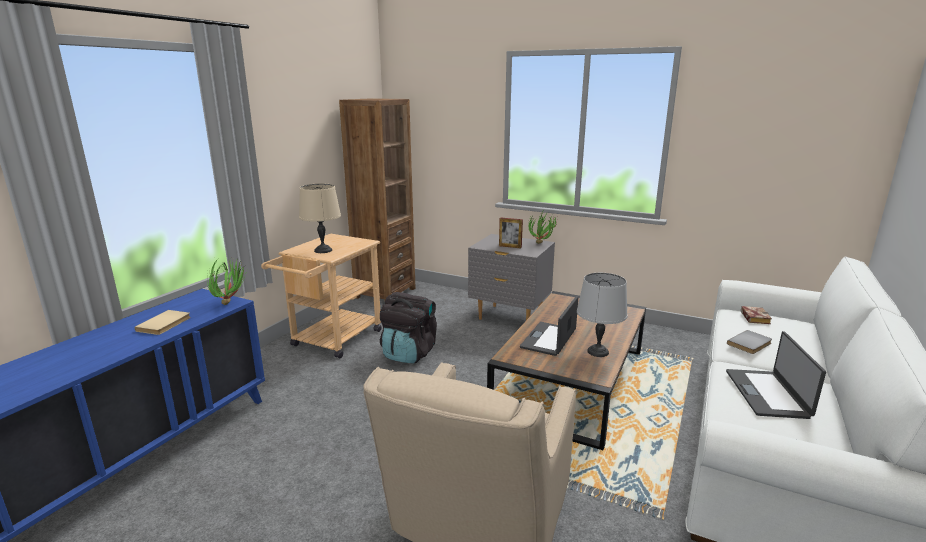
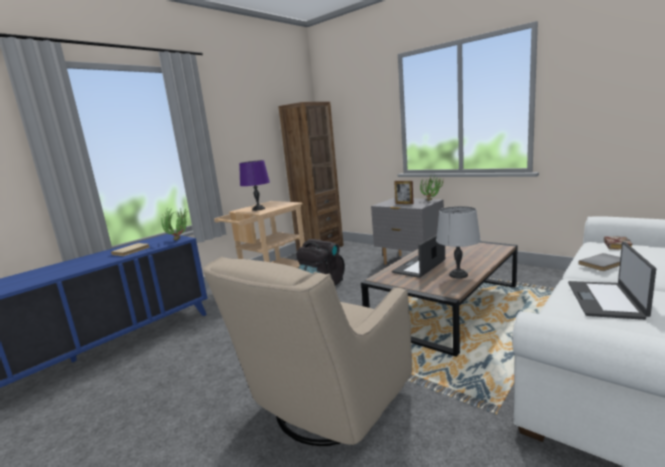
camera: 15 degrees right, 5 degrees down
beige table lamp [299,184,341,253] -> purple table lamp [239,160,270,211]

